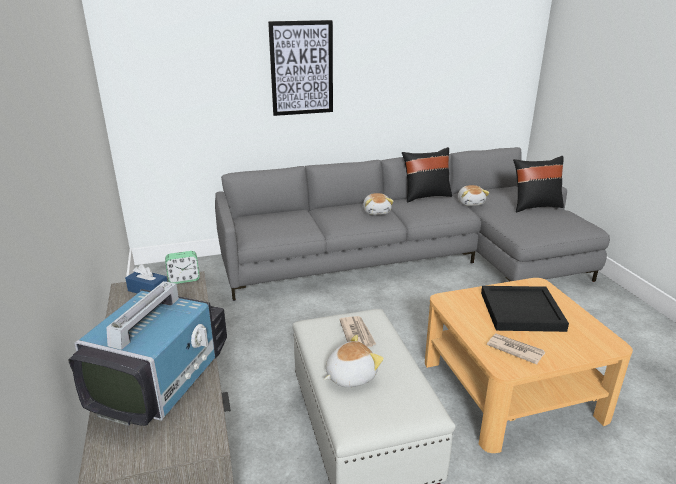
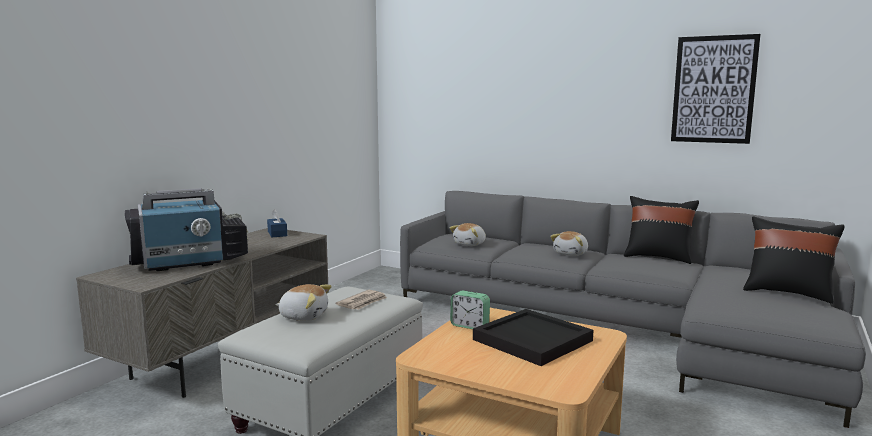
camera: 45 degrees right, 15 degrees down
alarm clock [165,251,200,284] -> alarm clock moved to [450,290,490,329]
picture [268,20,333,116] -> picture moved to [671,34,761,144]
plush toy [458,185,489,206] -> plush toy moved to [450,223,486,246]
newspaper [487,333,545,365] -> none

